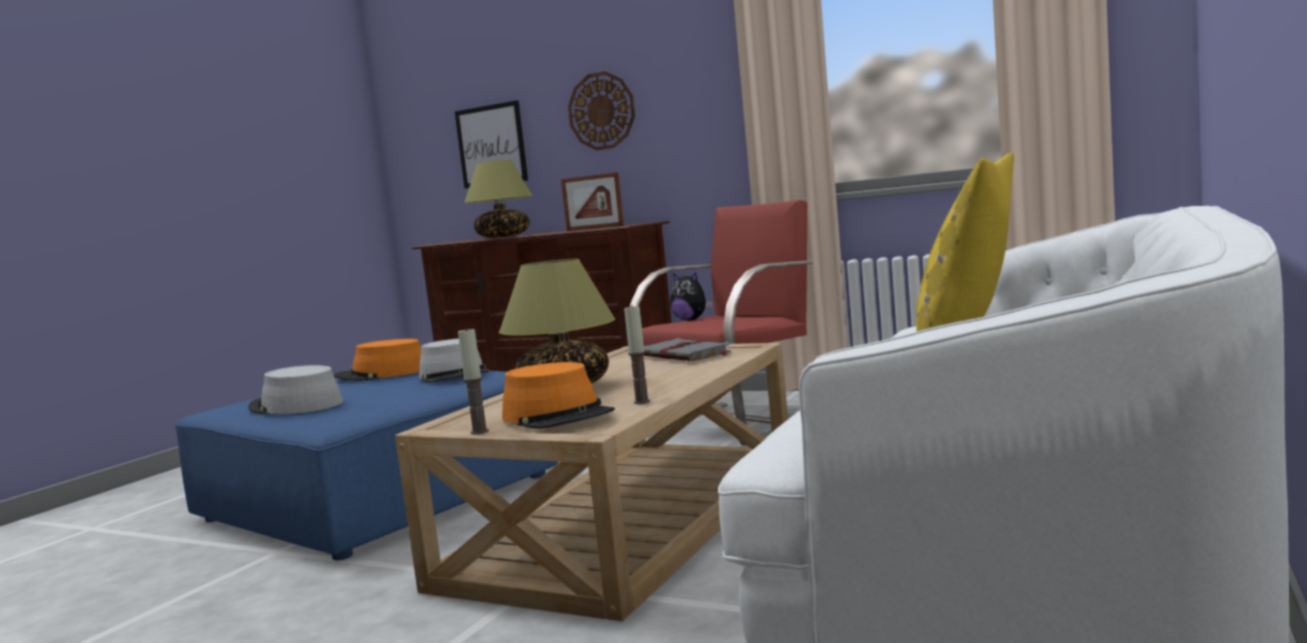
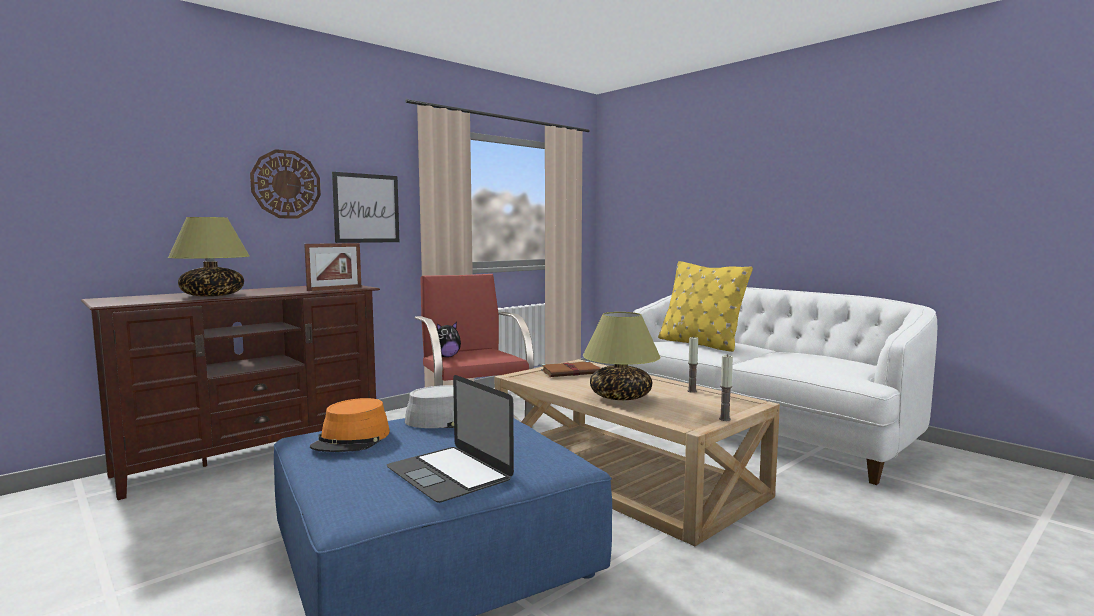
camera: 70 degrees left, 0 degrees up
grey hat [248,365,343,414] -> laptop [387,375,514,503]
picture [455,100,528,188] -> picture moved to [332,172,399,243]
orange hat [502,362,615,429] -> none
grey book [643,338,731,361] -> brown book [541,361,600,377]

